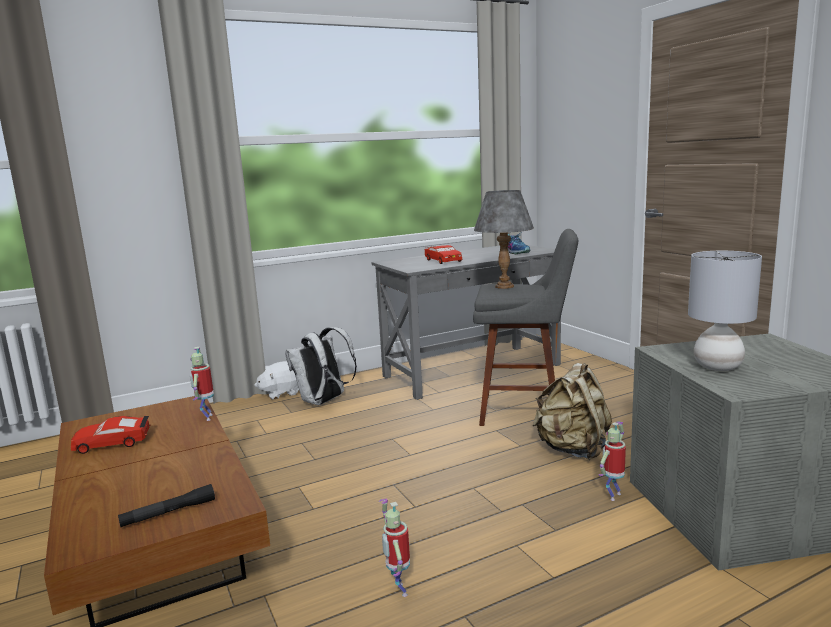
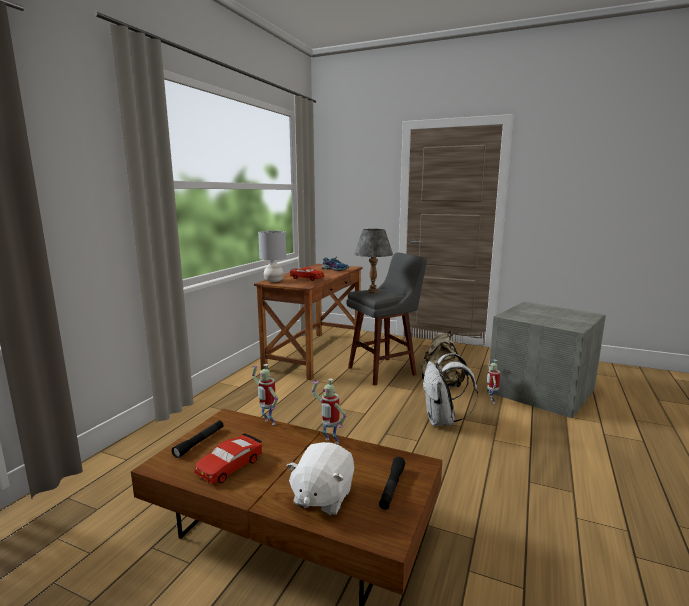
camera: 40 degrees left, 0 degrees up
white plush toy [254,361,299,400] -> white plush toy moved to [286,442,354,516]
white backpack [285,327,357,405] -> white backpack moved to [423,353,478,426]
grey desk [372,245,561,400] -> brown desk [254,264,363,380]
toy robot [379,499,410,597] -> toy robot moved to [312,378,346,444]
grey table lamp [688,251,762,371] -> grey table lamp moved to [258,231,286,282]
none -> black flashlight [172,420,223,458]

